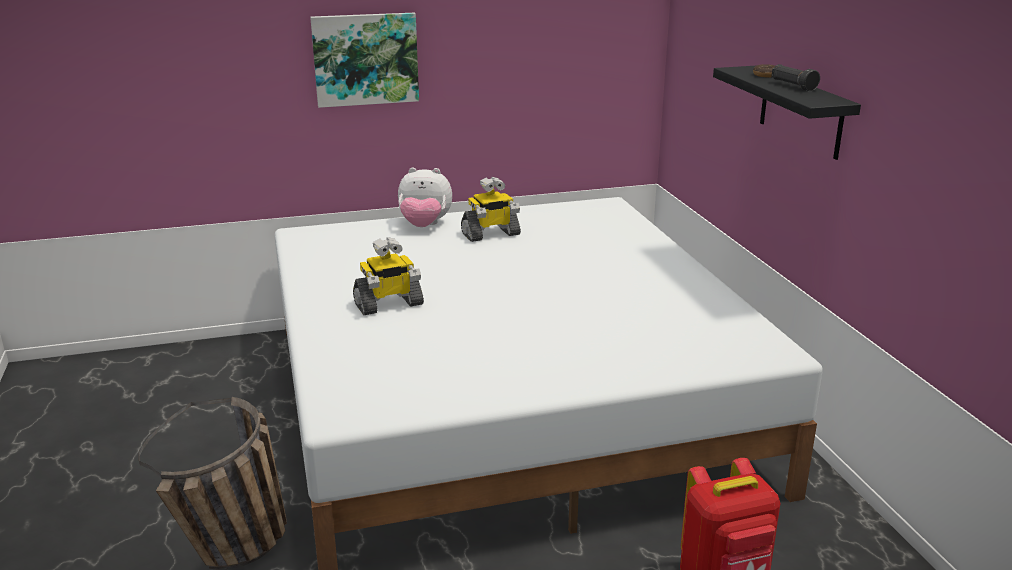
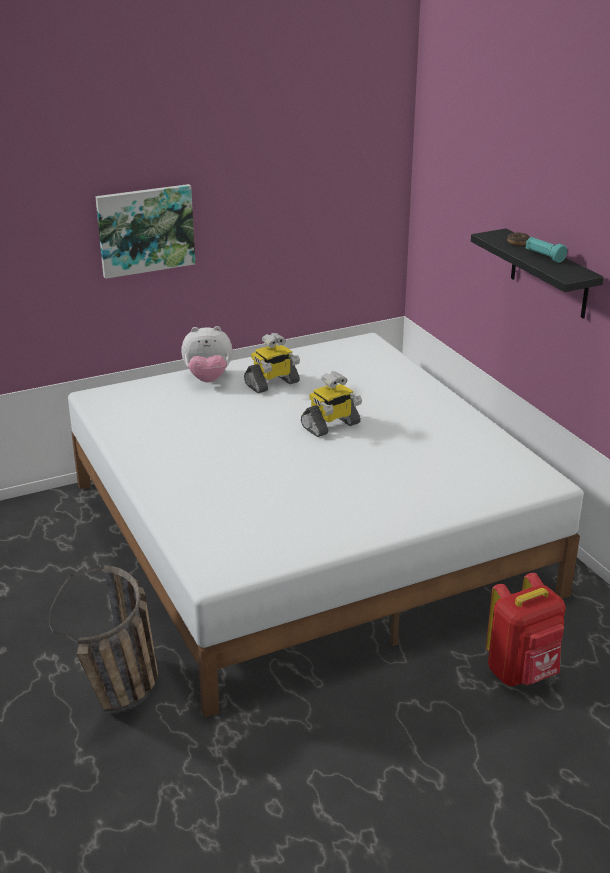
camera: 10 degrees left, 5 degrees up
toy robot [353,237,424,315] -> toy robot moved to [301,371,362,437]
black flashlight [771,64,820,91] -> turquoise flashlight [526,237,567,263]

